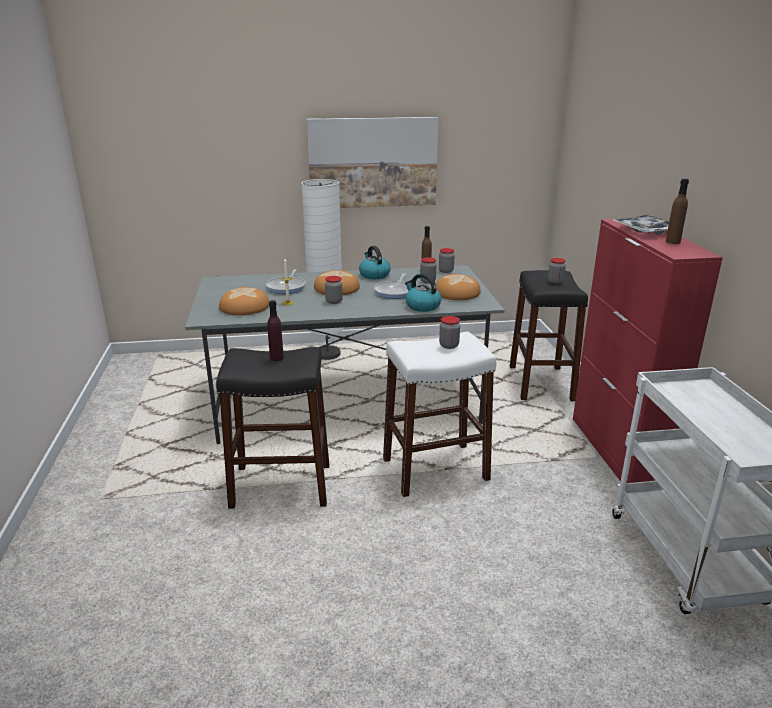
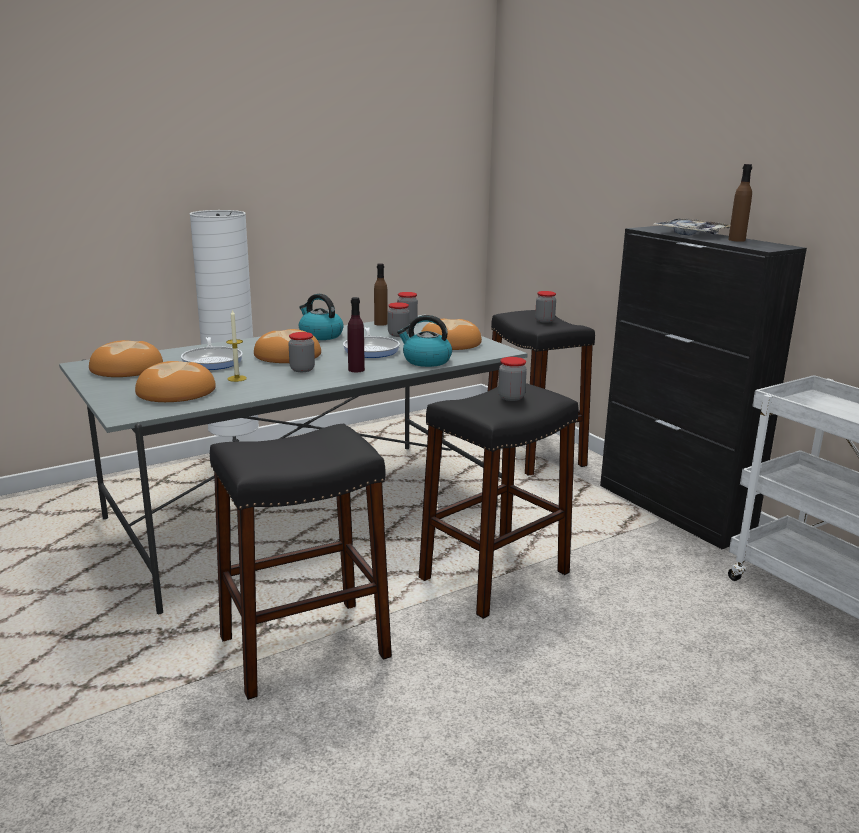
camera: 25 degrees left, 5 degrees down
purple bottle [267,300,284,361] -> purple bottle moved to [348,297,365,372]
picture [307,117,439,208] -> none
white stool [383,332,496,497] -> black stool [419,383,579,619]
red cabinet [573,218,723,483] -> black cabinet [600,225,807,549]
none -> bread [89,340,163,377]

